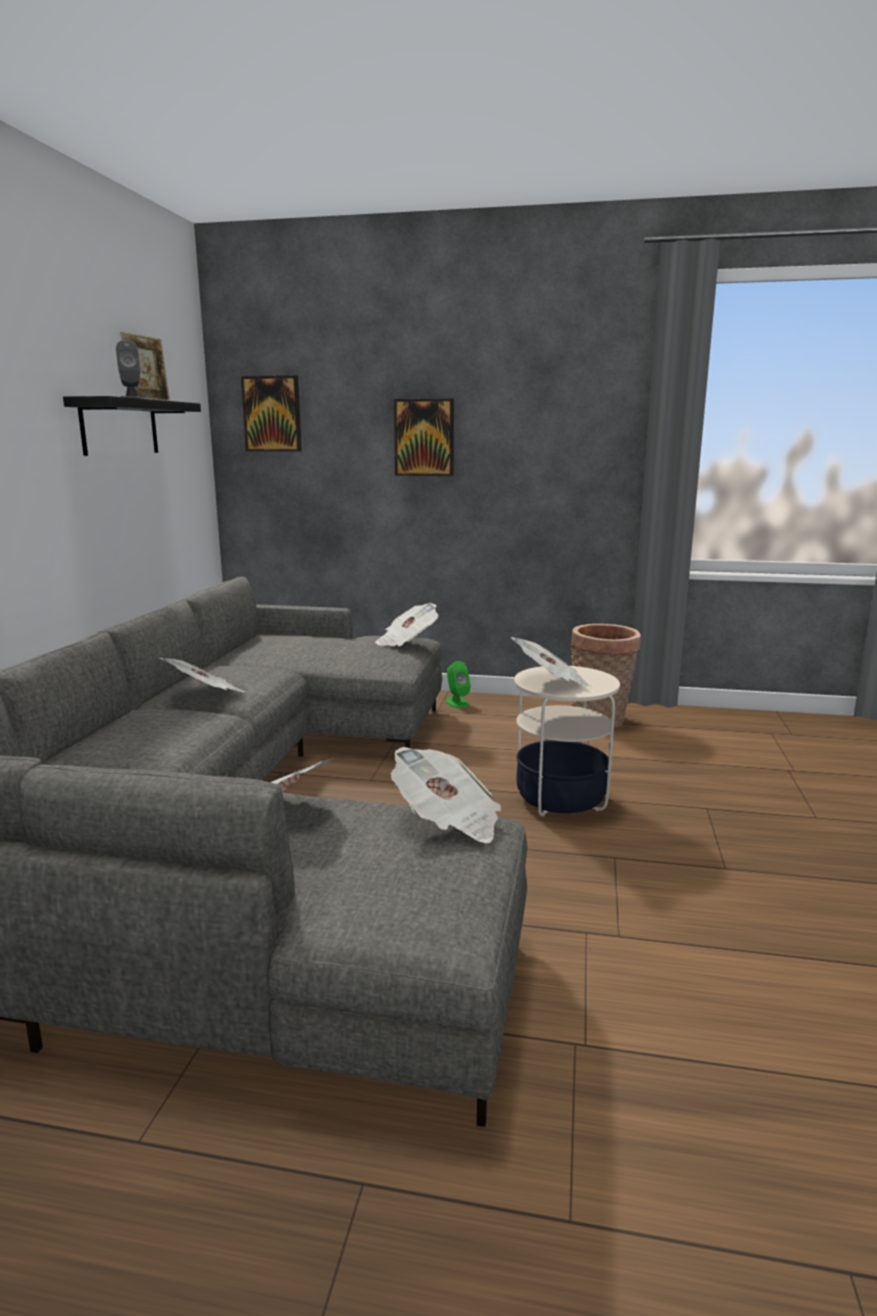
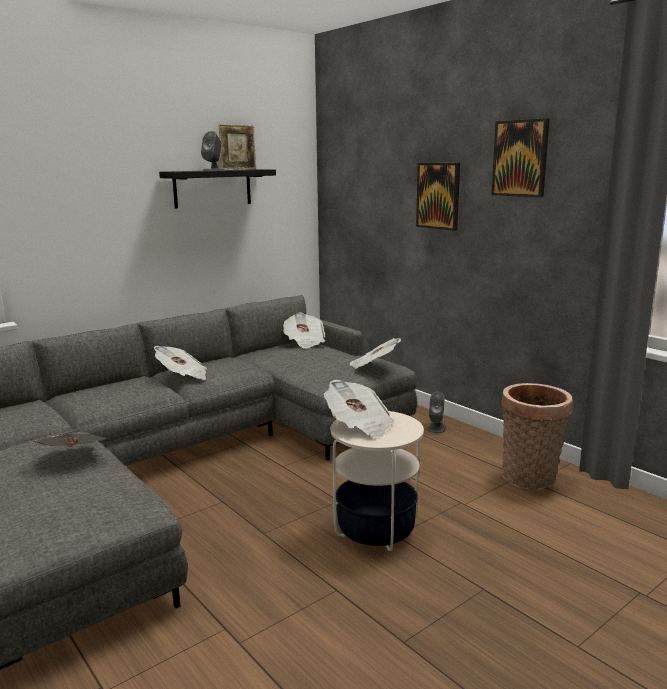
camera: 40 degrees right, 0 degrees up
picture [241,376,302,452] -> picture moved to [491,118,550,197]
newspaper [391,747,501,843] -> newspaper moved to [283,312,325,349]
green speaker [446,661,471,708] -> grey speaker [428,392,446,433]

